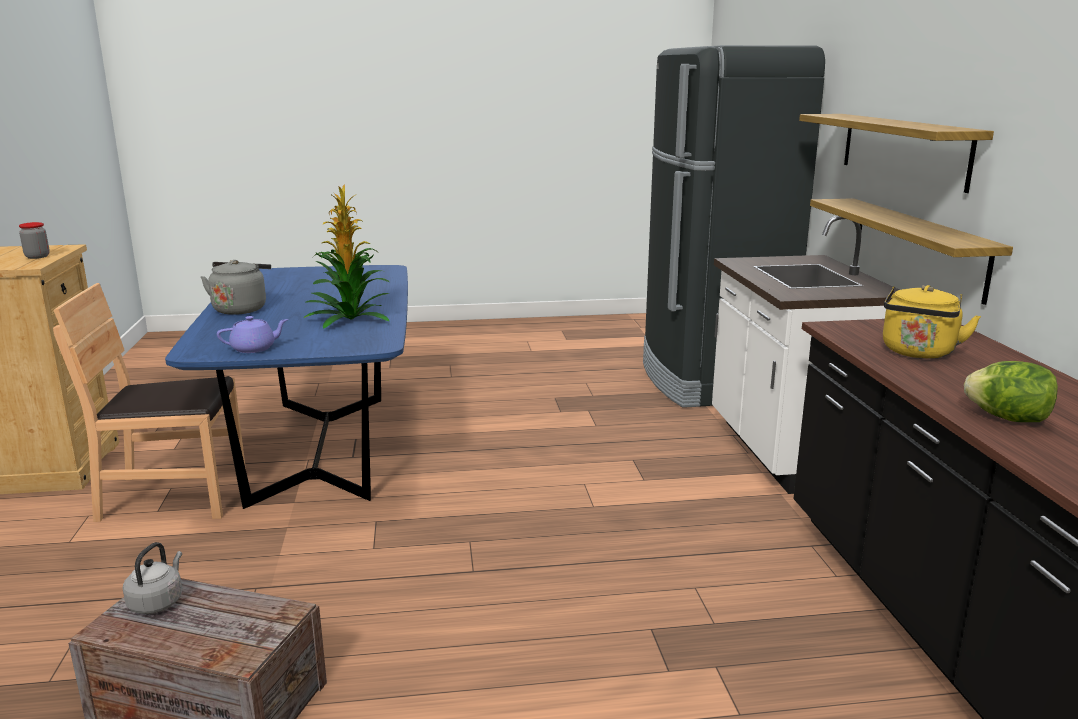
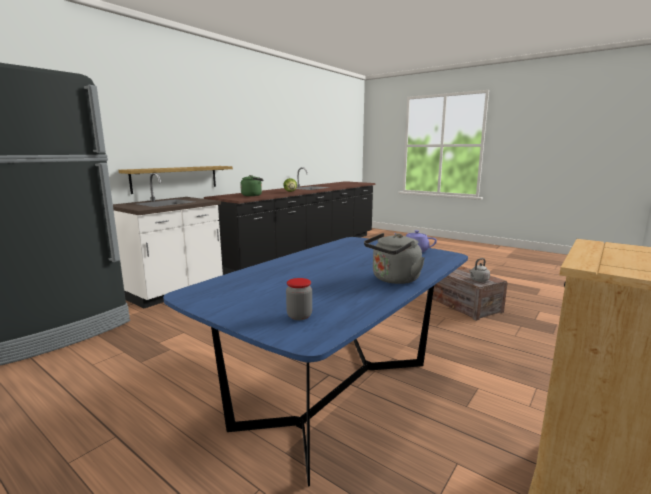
camera: 135 degrees left, 5 degrees down
jar [19,222,50,259] -> jar moved to [286,278,312,320]
brown chair [53,283,246,522] -> none
potted plant [303,184,390,329] -> none
shelf [799,114,994,193] -> none
yellow kettle [883,285,981,359] -> green kettle [240,175,264,196]

